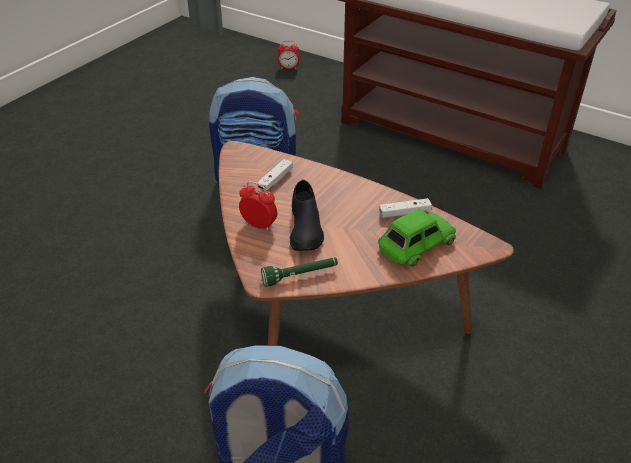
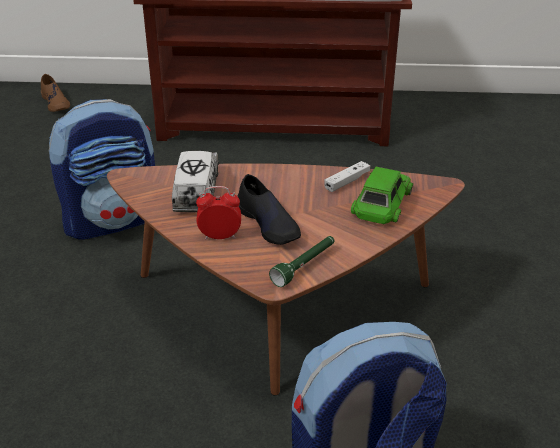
camera: 30 degrees left, 5 degrees down
white game controller [257,159,293,191] -> toy truck [172,151,219,212]
alarm clock [278,40,299,69] -> brown shoe [41,74,70,112]

